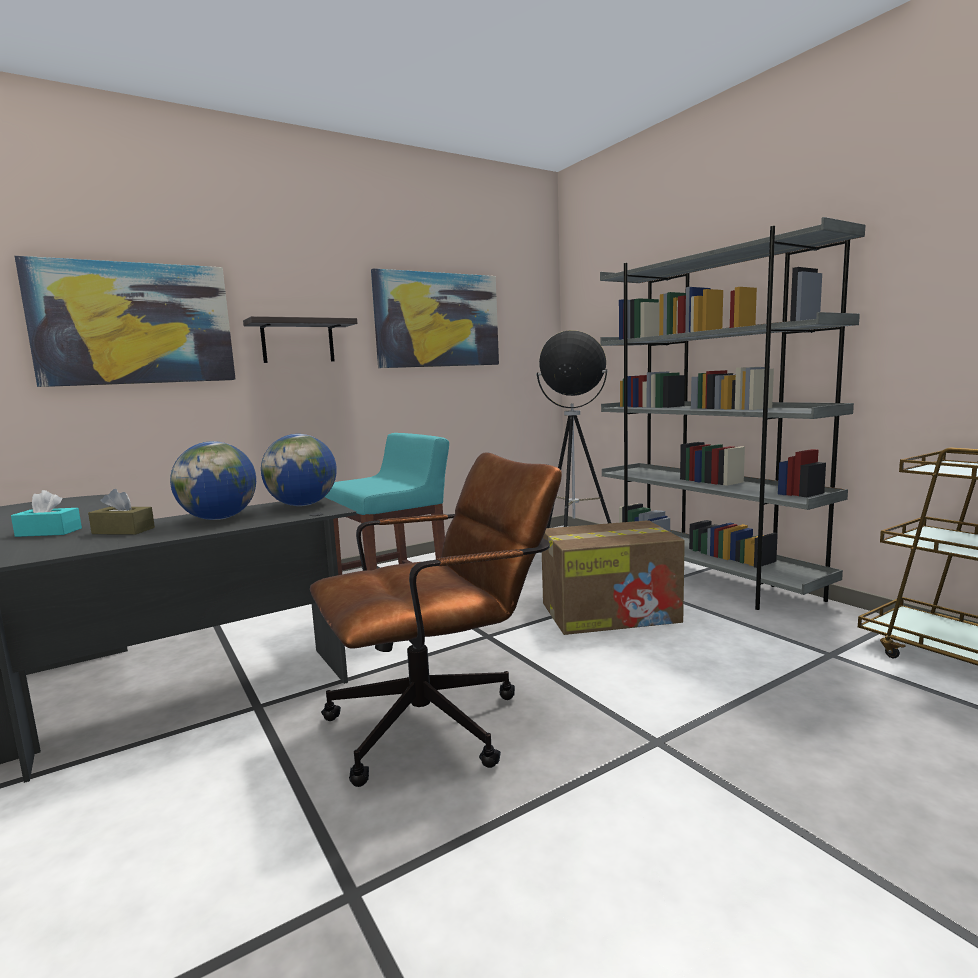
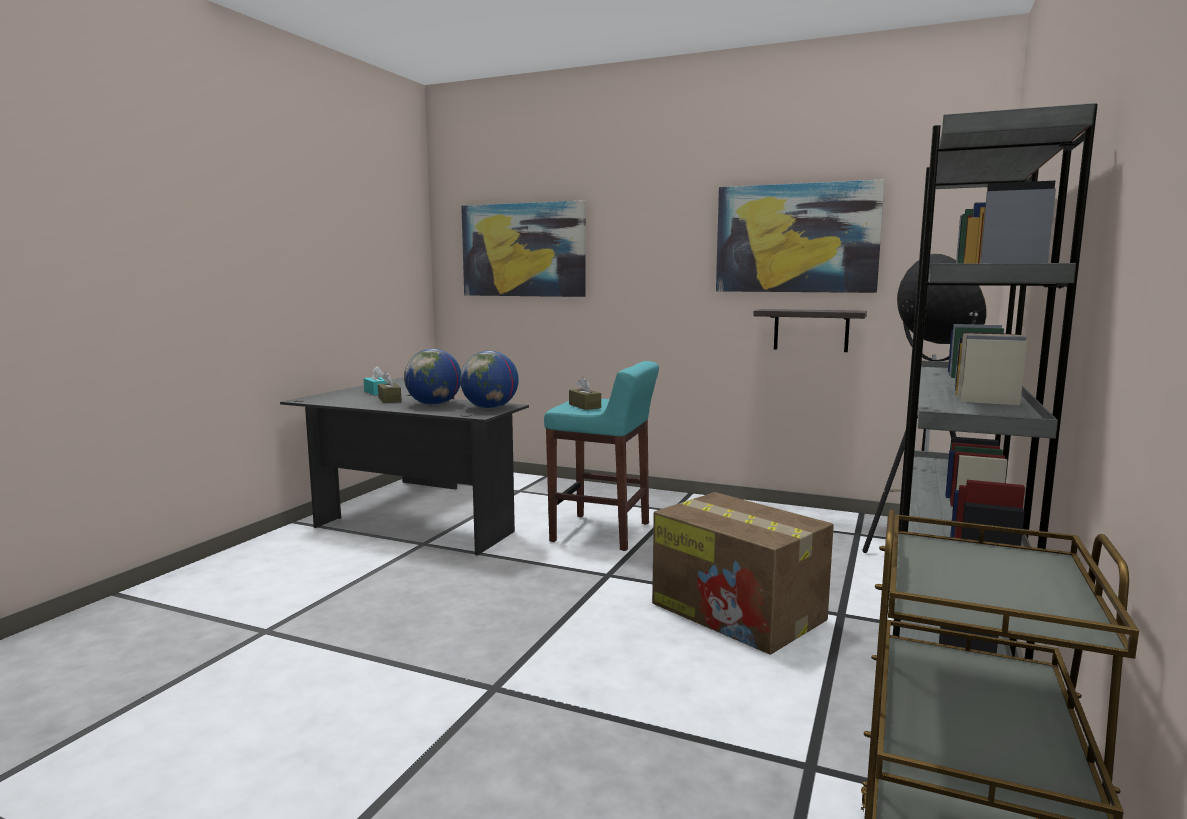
camera: 55 degrees right, 0 degrees up
shelf [243,316,357,363] -> shelf moved to [753,309,867,352]
brown office chair [310,452,562,787] -> none
none -> brown tissue box [569,377,601,410]

